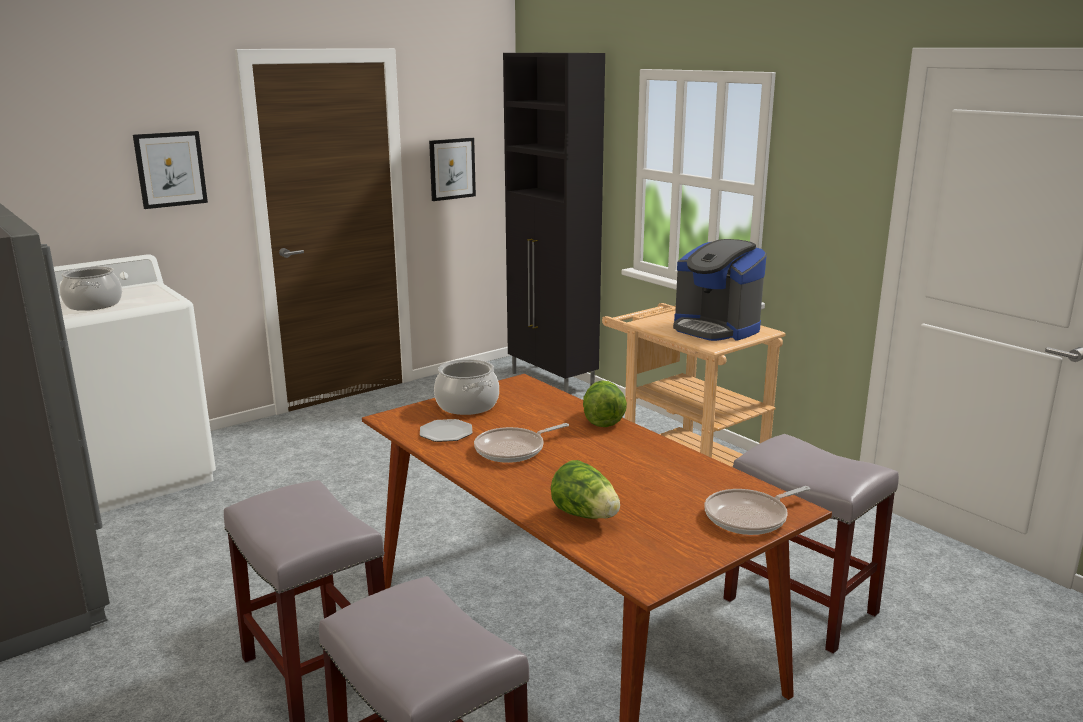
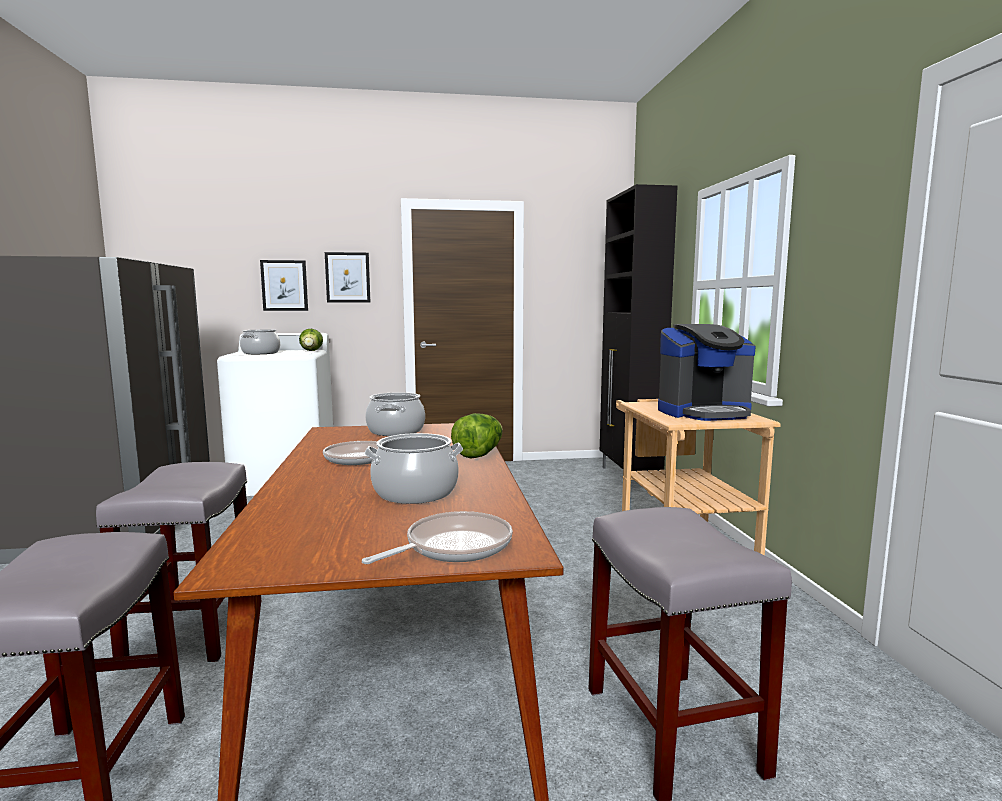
camera: 30 degrees right, 10 degrees down
plate [420,419,473,442] -> none
picture [429,138,476,201] -> picture moved to [260,260,308,311]
lettuce [551,460,620,519] -> lettuce moved to [299,329,323,351]
coffee machine [673,239,767,341] -> coffee machine turned 90 degrees counterclockwise [658,324,755,421]
frying pan [704,486,810,535] -> frying pan turned 135 degrees clockwise [362,511,513,564]
none -> cooking pot [365,433,463,504]

